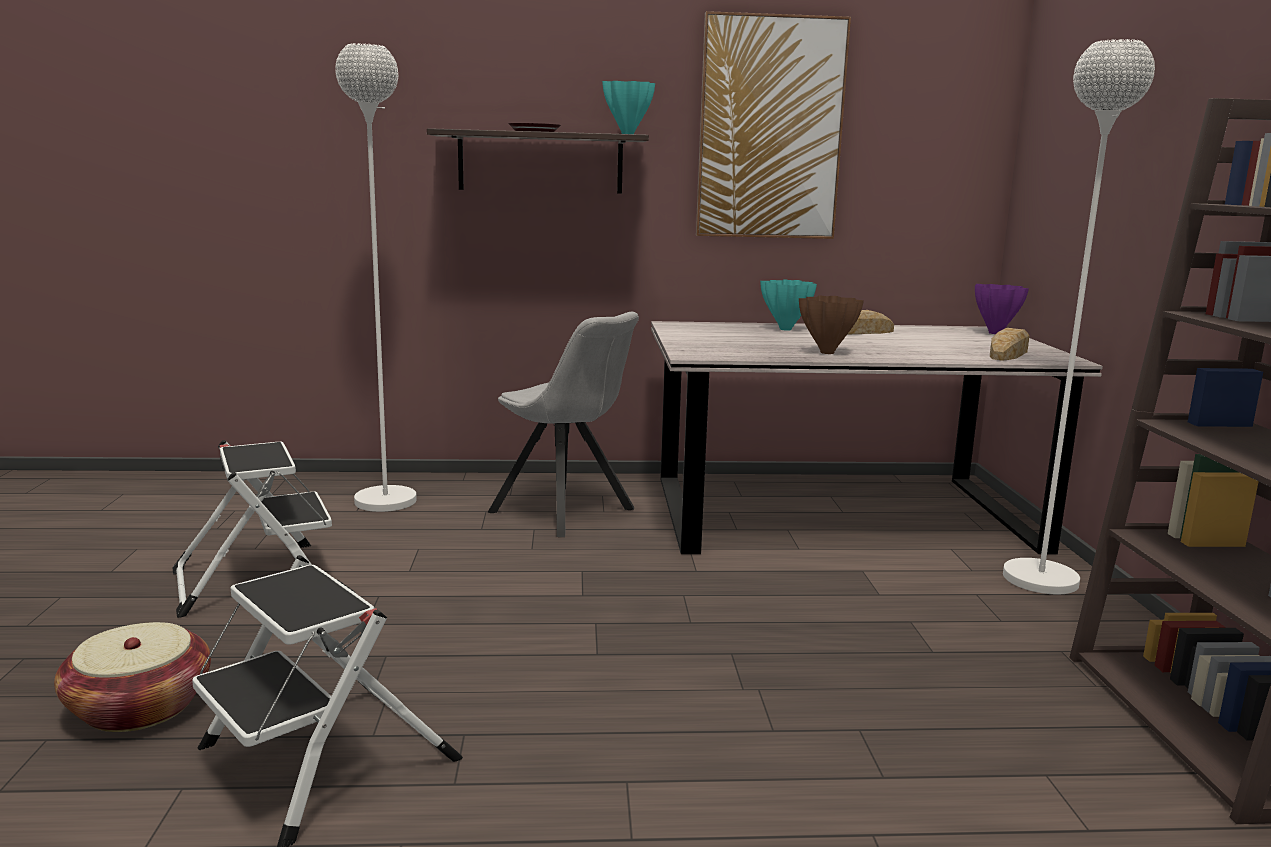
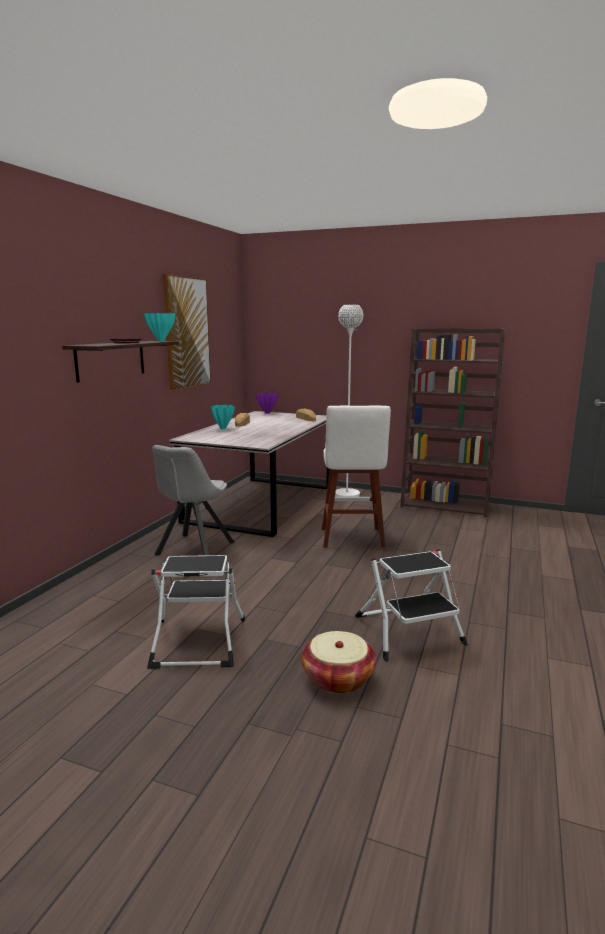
camera: 65 degrees left, 0 degrees up
white floor lamp [335,43,417,512] -> none
grey chair [487,312,639,537] -> grey chair turned 135 degrees clockwise [152,445,235,556]
brown vase [799,295,864,354] -> none
none -> white stool [322,406,391,548]

